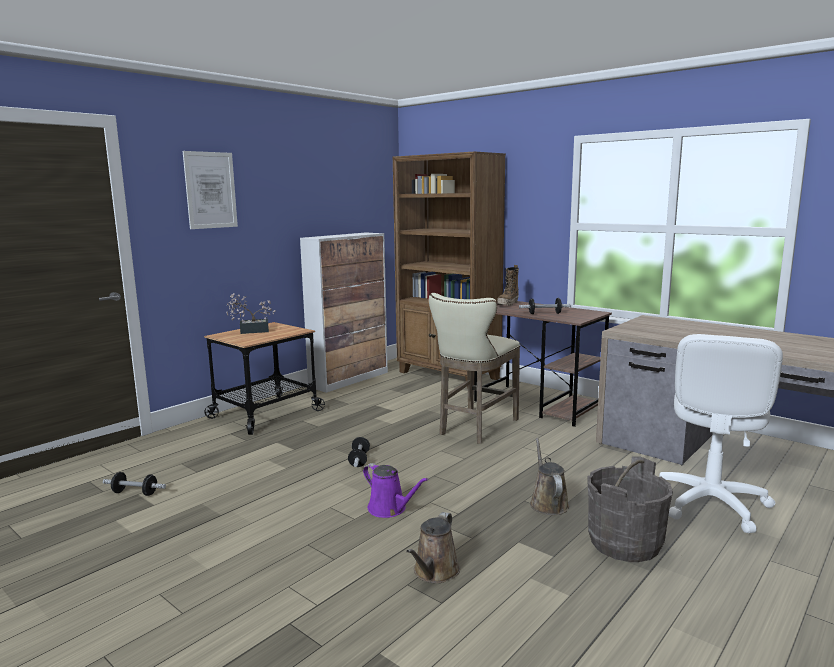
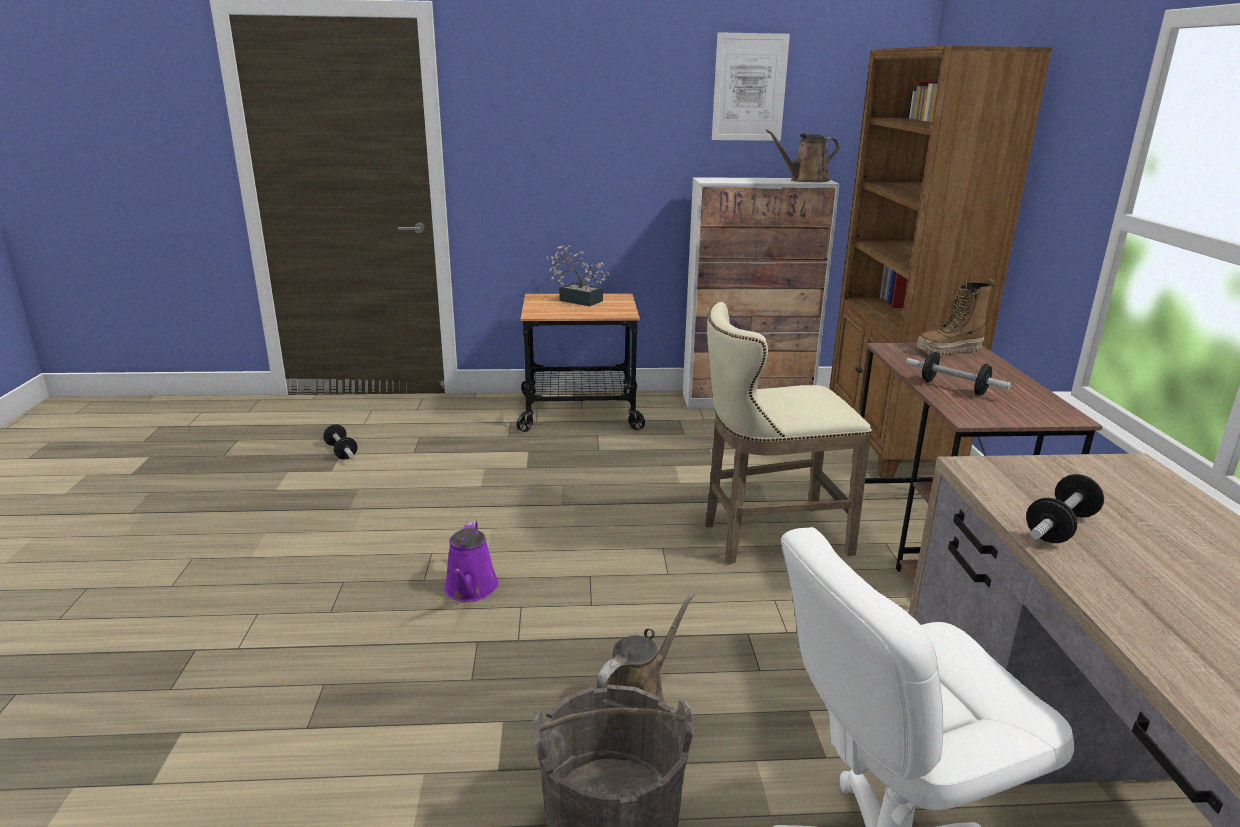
camera: 45 degrees right, 10 degrees up
picture [183,151,238,229] -> picture moved to [712,32,790,141]
dumbbell [348,437,370,467] -> dumbbell moved to [1026,474,1104,543]
brown watering can [406,512,460,583] -> brown watering can moved to [766,129,840,182]

